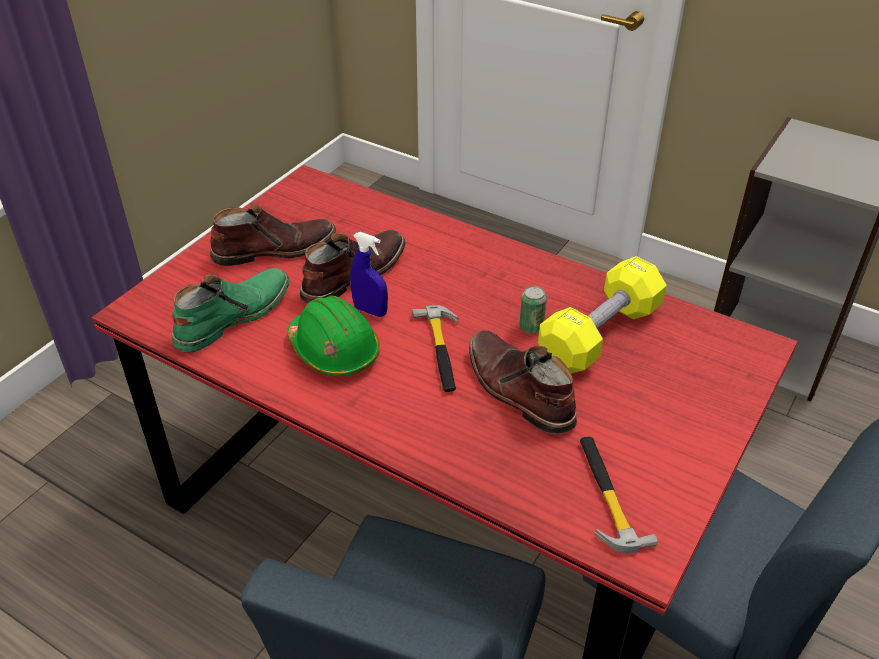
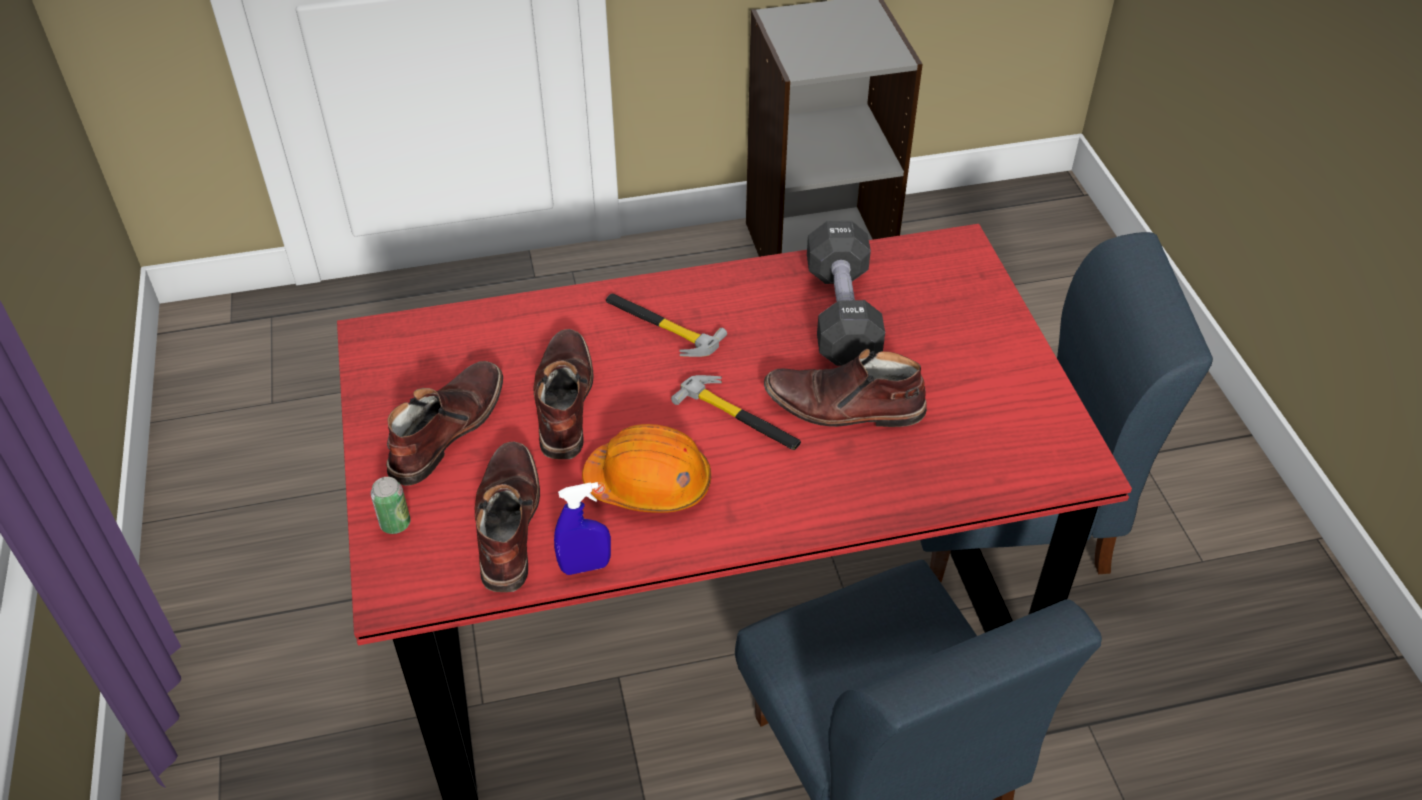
camera: 45 degrees left, 5 degrees up
green boot [172,268,290,353] -> brown boot [475,442,540,592]
green hard hat [287,296,380,376] -> orange hard hat [582,424,711,513]
blue spray bottle [350,232,388,317] -> blue spray bottle moved to [554,482,611,575]
can [519,286,547,334] -> can moved to [371,477,411,534]
yellow dumbbell [538,256,667,374] -> black dumbbell [807,221,885,366]
hammer [580,436,658,553] -> hammer moved to [606,294,727,357]

